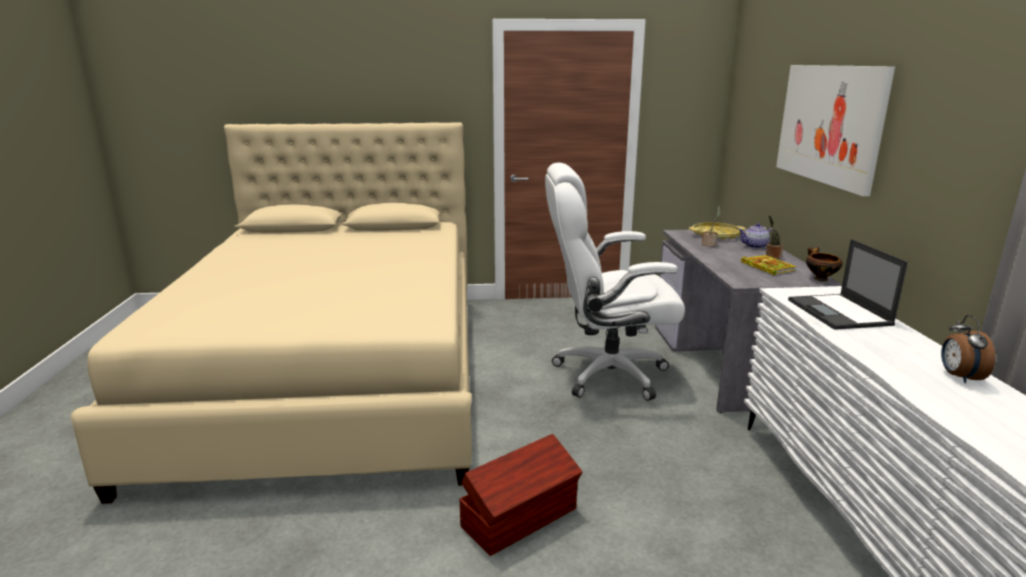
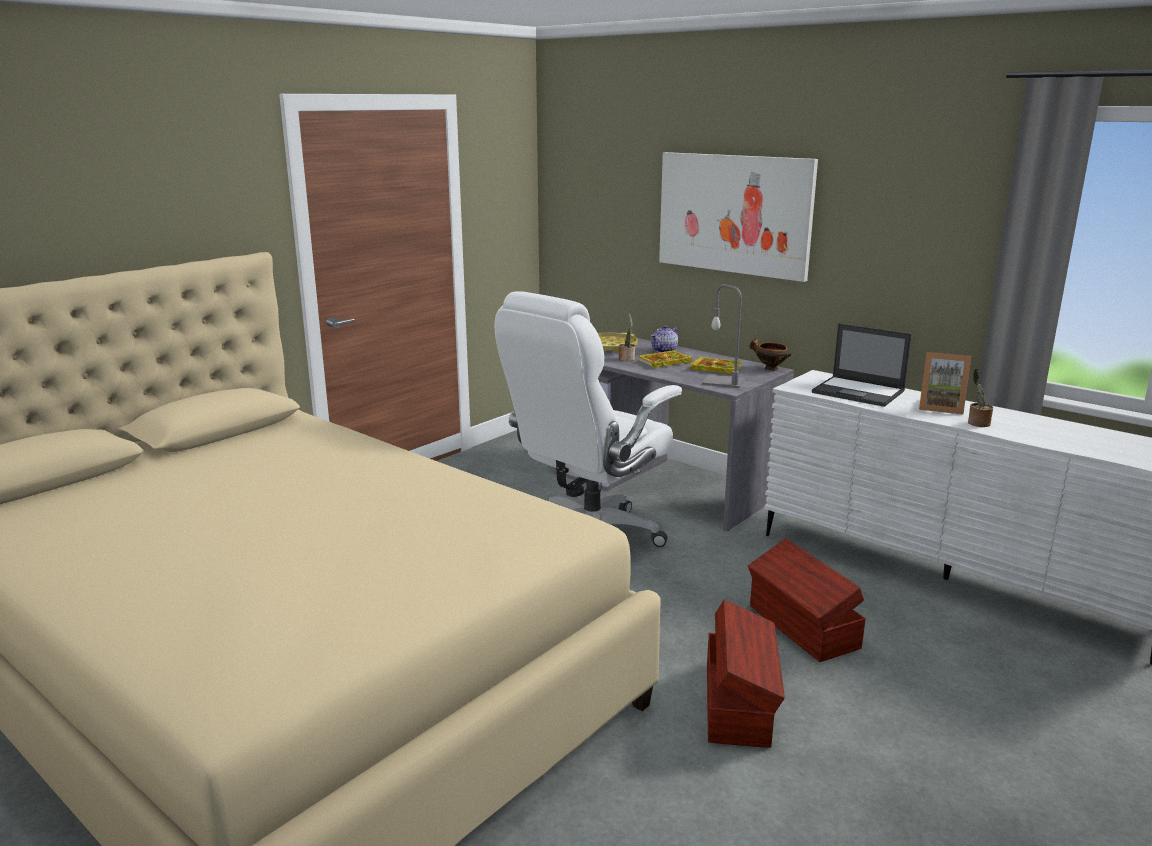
camera: 45 degrees left, 0 degrees up
potted plant [766,215,783,259] -> potted plant moved to [968,368,993,427]
alarm clock [941,315,995,383] -> none
none -> book [638,350,692,368]
none -> grey table lamp [702,284,745,388]
none -> brown storage box [748,538,865,662]
none -> picture frame [919,352,971,414]

